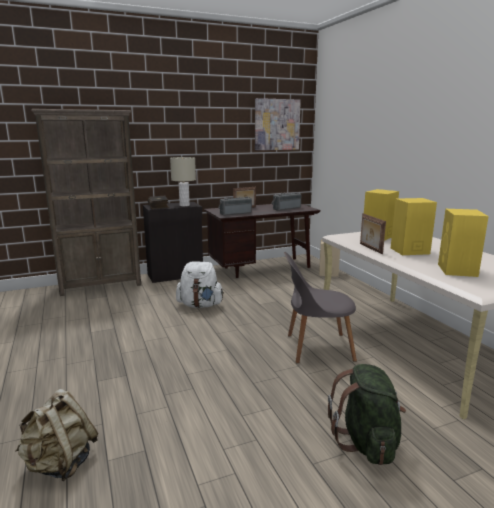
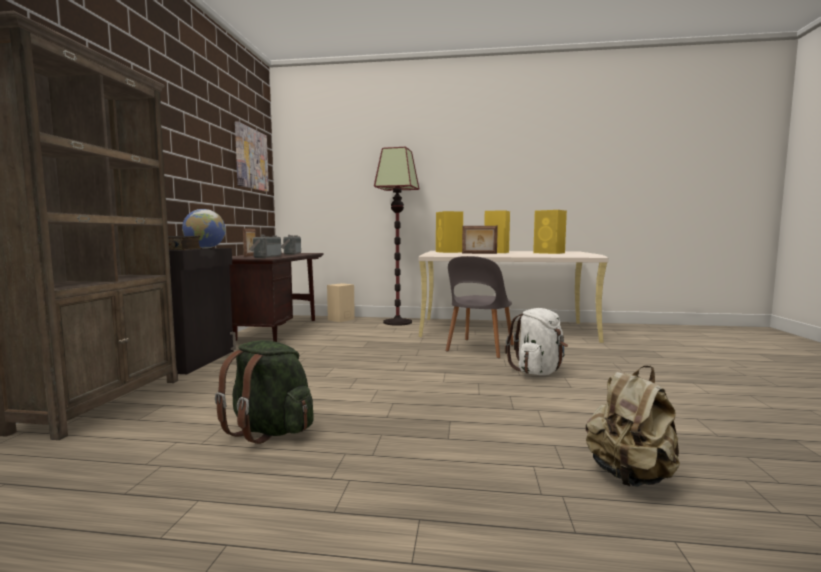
camera: 60 degrees left, 10 degrees down
beige table lamp [170,157,196,206] -> globe [182,209,226,249]
white backpack [176,261,224,308] -> white backpack moved to [505,308,568,375]
green backpack [328,364,406,465] -> green backpack moved to [215,340,314,444]
none -> floor lamp [374,147,419,326]

